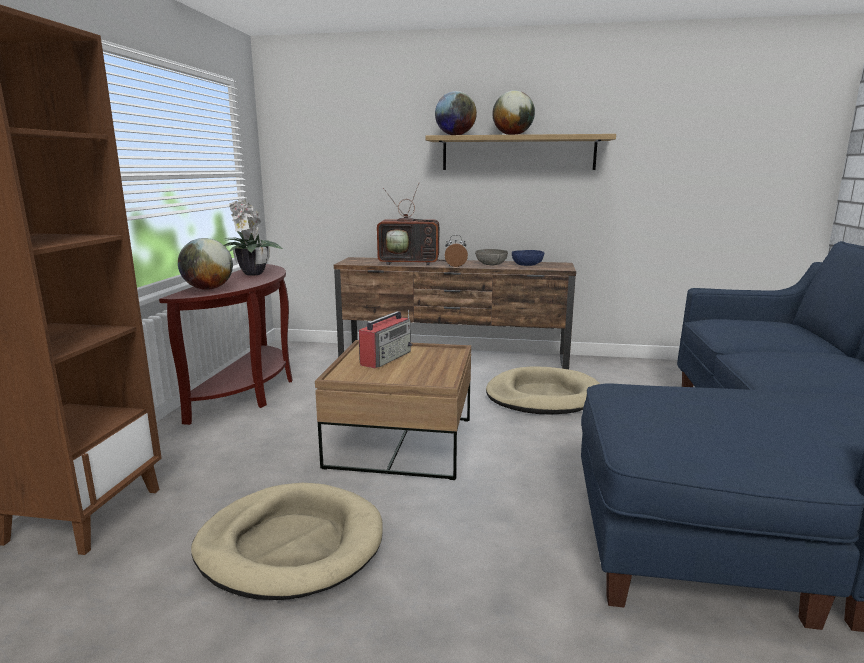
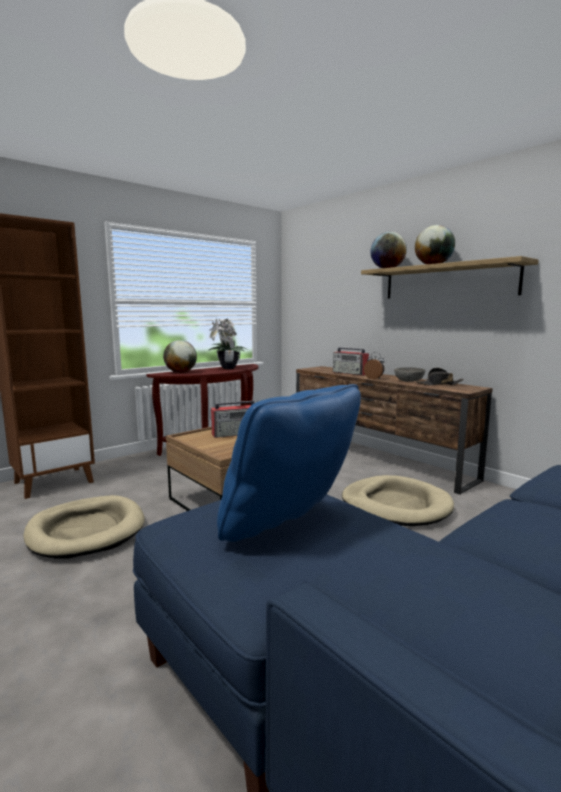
camera: 40 degrees right, 5 degrees down
television [377,184,445,265] -> radio [333,348,369,376]
blue bowl [512,250,544,266] -> black hat [416,368,464,385]
none -> blue pillow [217,384,361,542]

